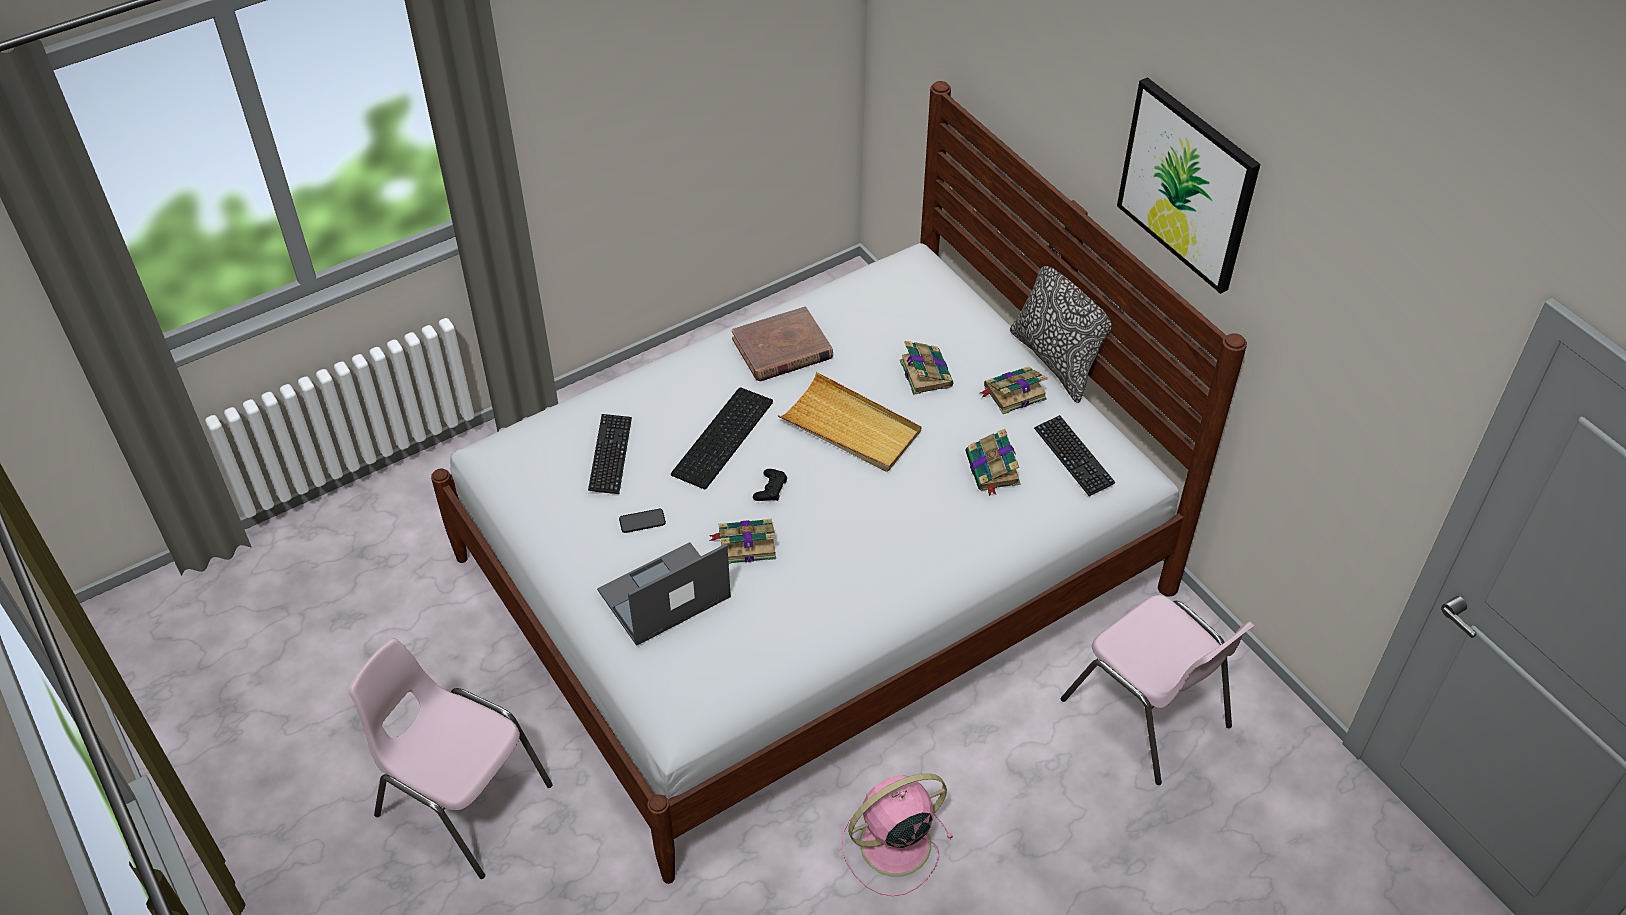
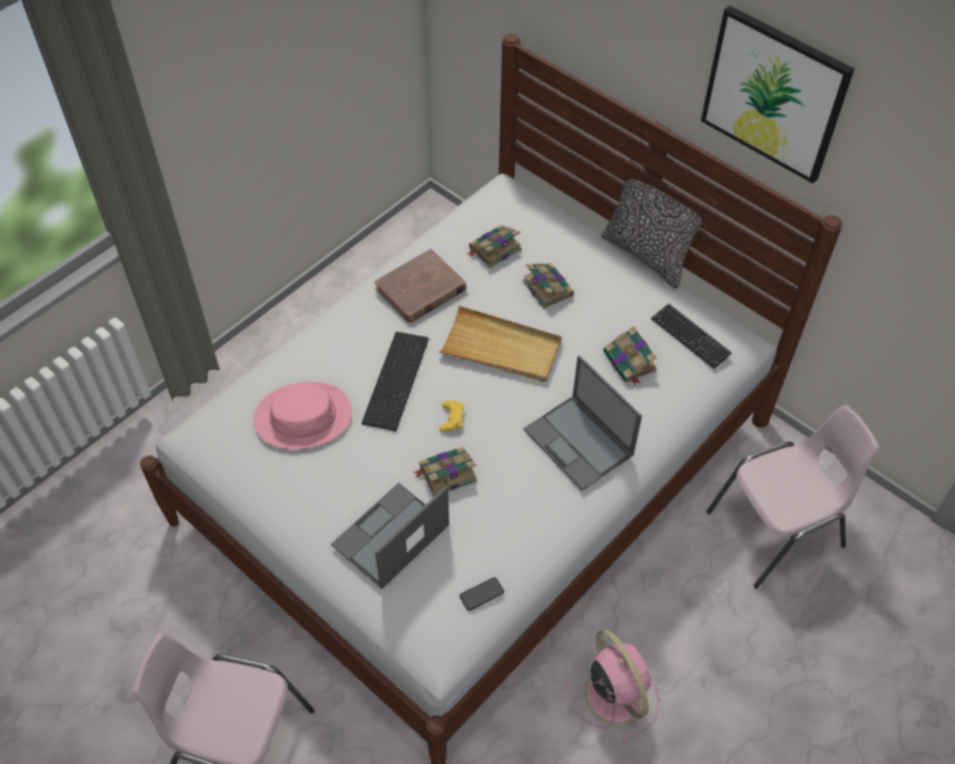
camera: 15 degrees left, 5 degrees up
keyboard [588,414,632,494] -> pink hat [254,382,352,449]
phone [619,509,666,533] -> phone moved to [460,577,504,611]
black game controller [753,469,787,501] -> yellow game controller [439,401,464,432]
pink fan [842,773,954,896] -> pink fan turned 105 degrees clockwise [568,629,660,744]
book [980,366,1048,414] -> book moved to [468,225,522,268]
pink chair [1061,595,1255,785] -> pink chair turned 60 degrees counterclockwise [706,405,879,589]
none -> laptop [523,355,642,491]

